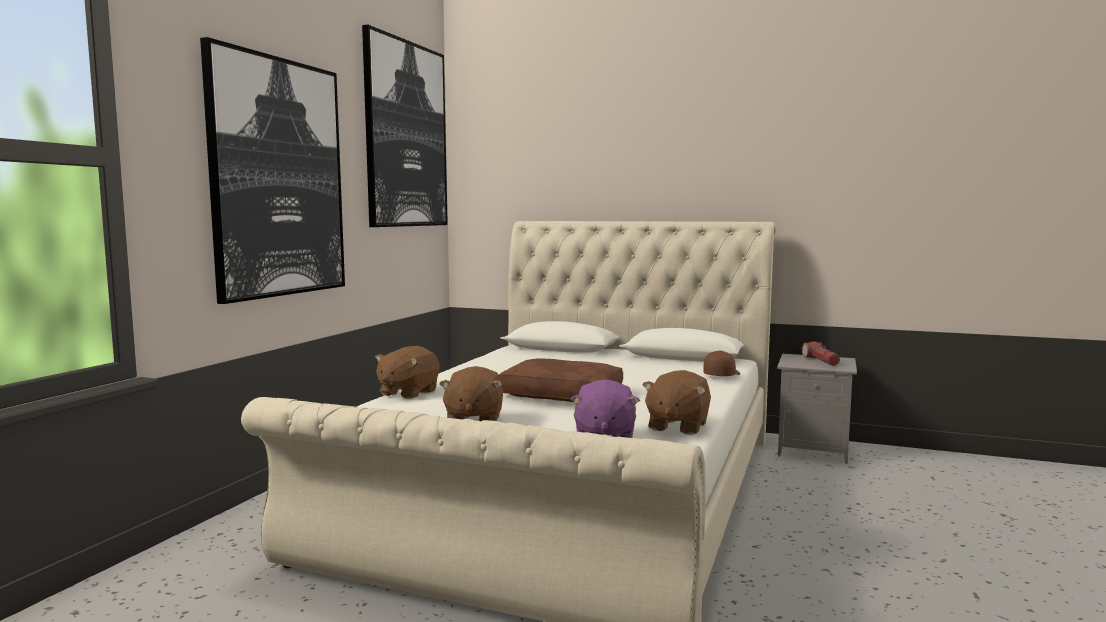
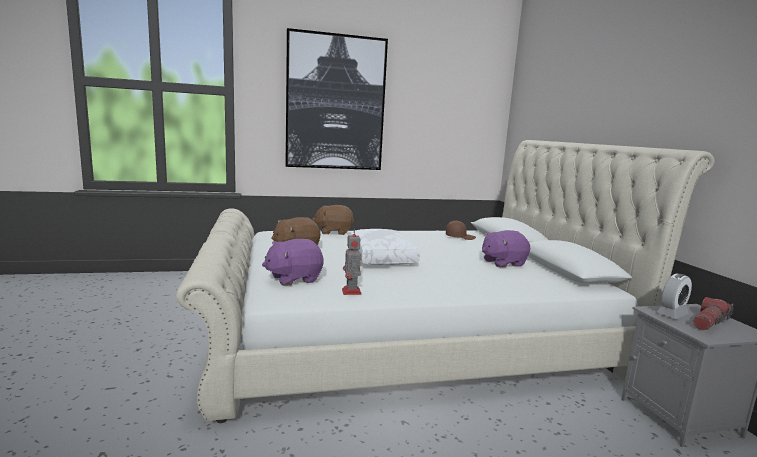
camera: 55 degrees right, 5 degrees up
picture [362,25,448,227] -> none
brown pillow [499,358,623,402] -> white pillow [348,229,420,265]
brown plush toy [642,370,711,435] -> toy robot [342,228,362,295]
brown cap [703,351,740,377] -> brown cap moved to [446,221,476,240]
none -> purple plush toy [482,230,530,267]
none -> alarm clock [656,274,692,319]

